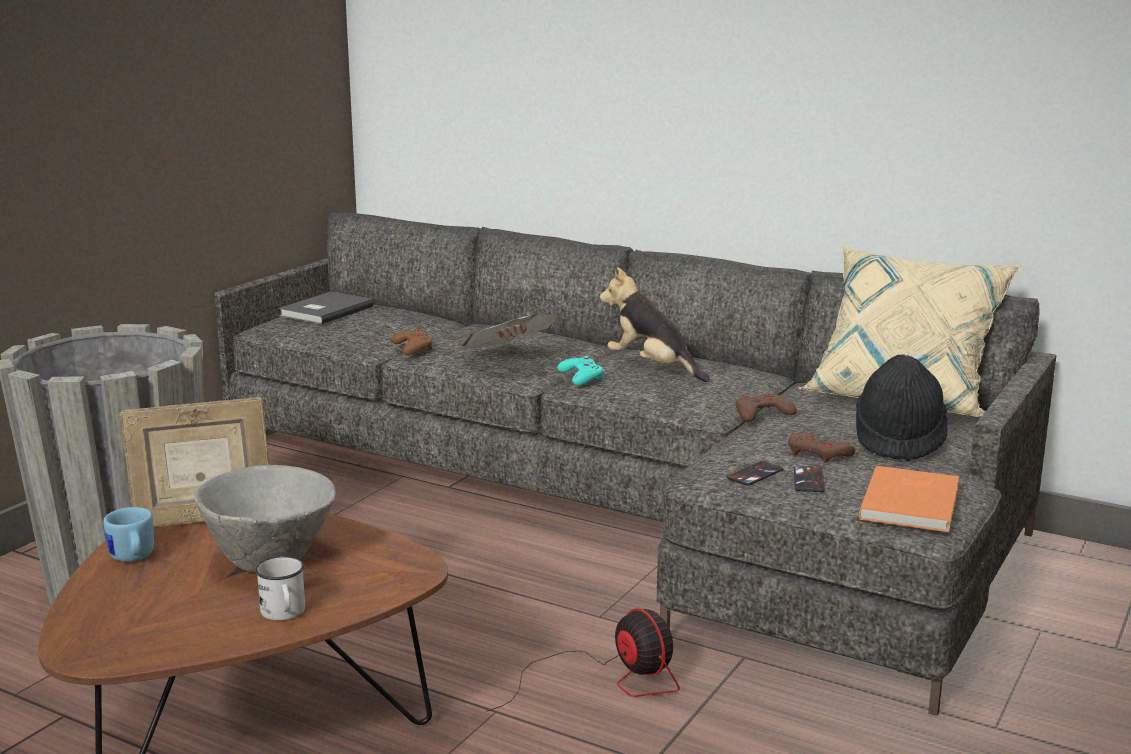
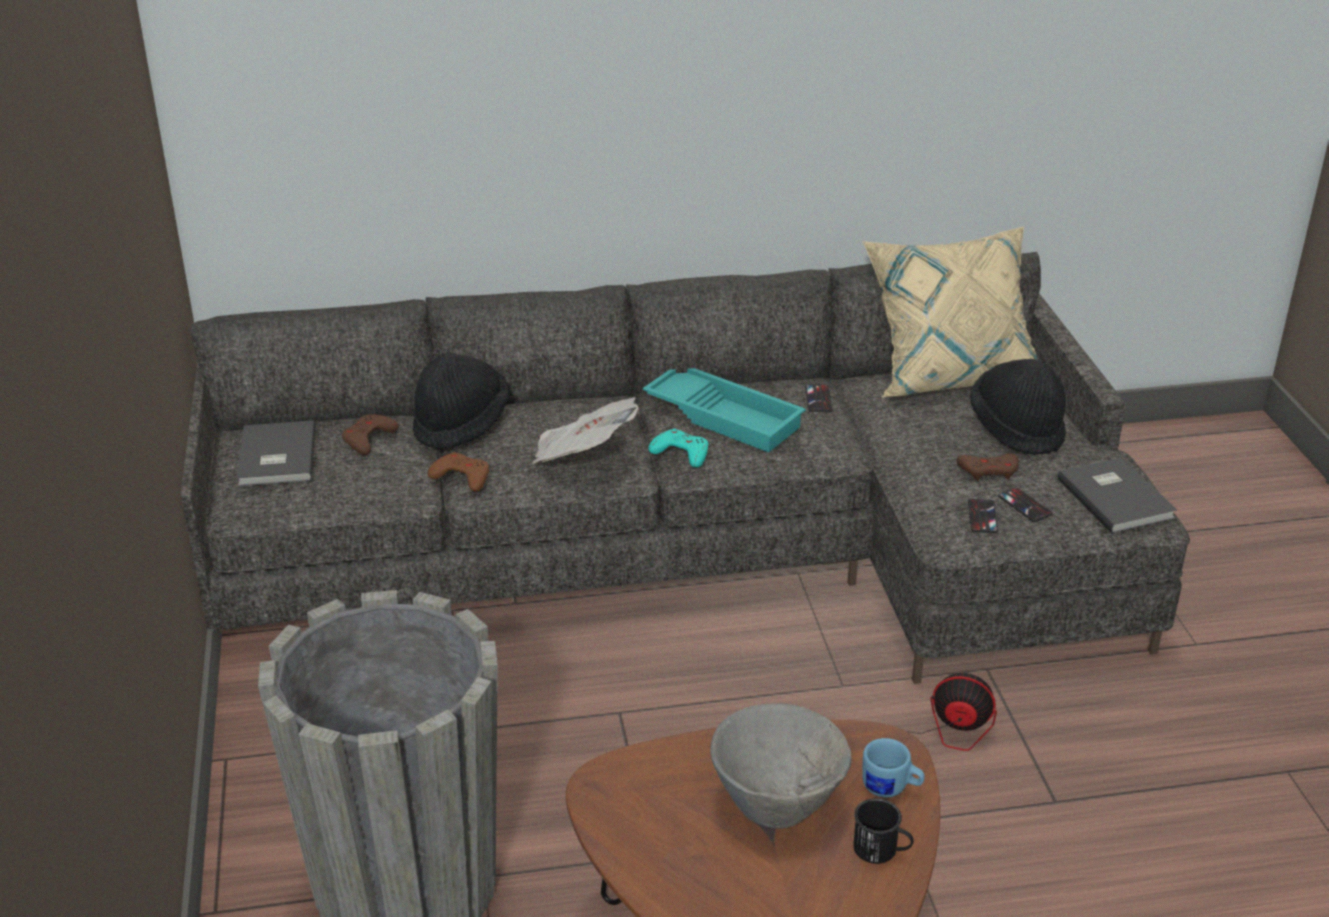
camera: 40 degrees left, 15 degrees up
blue mug [103,507,154,562] -> blue mug moved to [862,738,925,798]
picture frame [120,397,269,527] -> none
white mug [255,556,305,621] -> black mug [853,798,914,864]
plush toy [600,267,710,382] -> turquoise tray [643,368,806,452]
brown game controller [736,394,797,422] -> brown game controller moved to [342,414,399,455]
orange book [859,466,959,532] -> grey book [1058,458,1177,533]
none -> black hat [413,352,509,450]
none -> phone [805,385,832,412]

